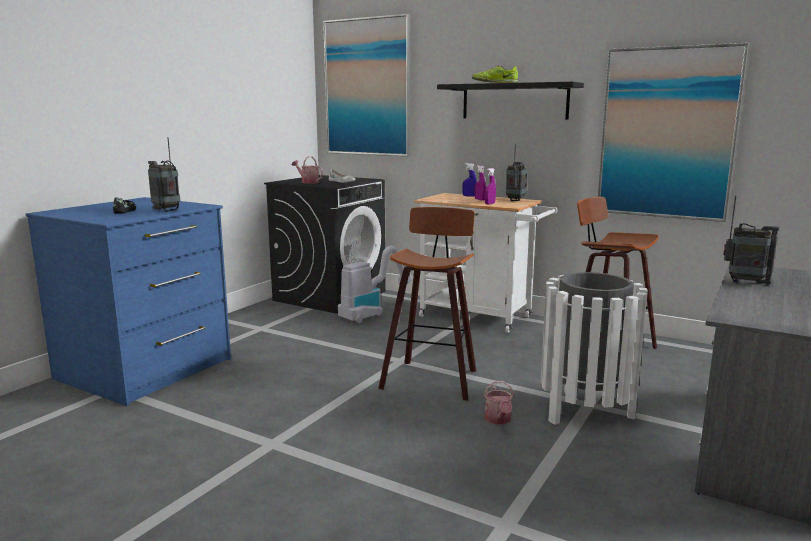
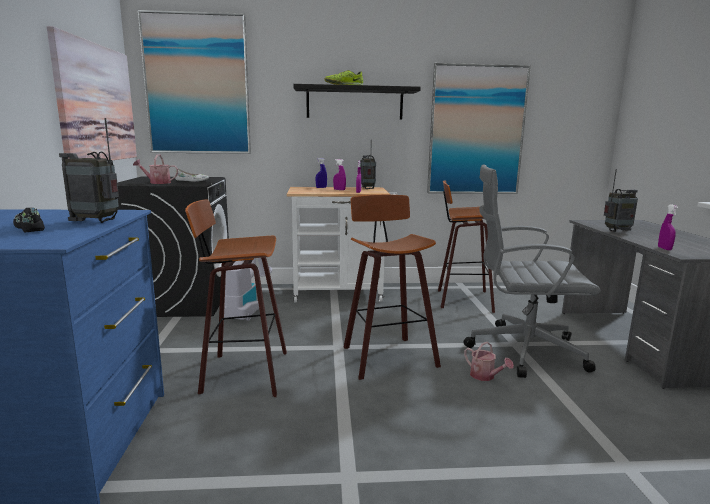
camera: 35 degrees left, 0 degrees up
white trash can [541,272,648,425] -> grey office chair [464,164,600,378]
none -> picture [47,26,137,160]
none -> stool [185,200,287,397]
none -> purple spray bottle [658,204,678,250]

